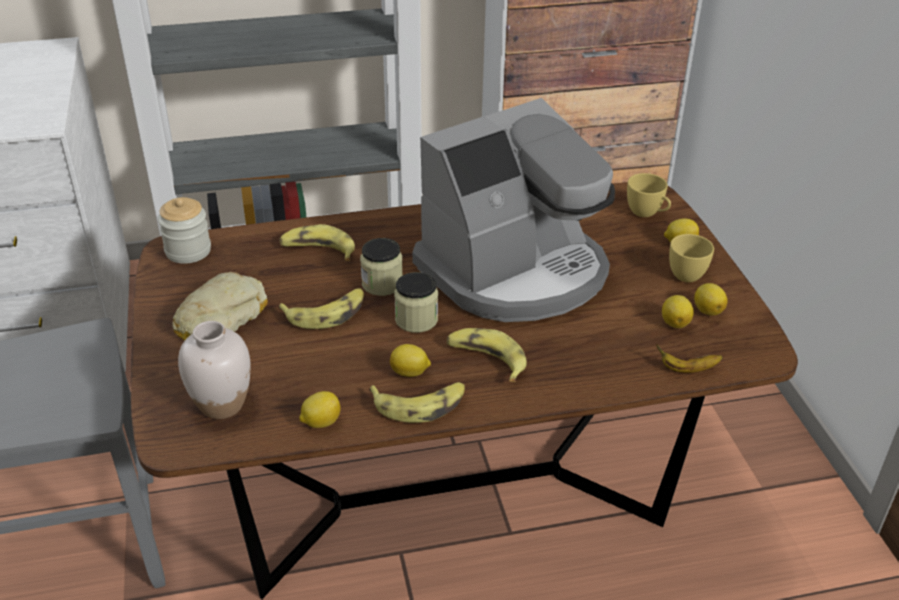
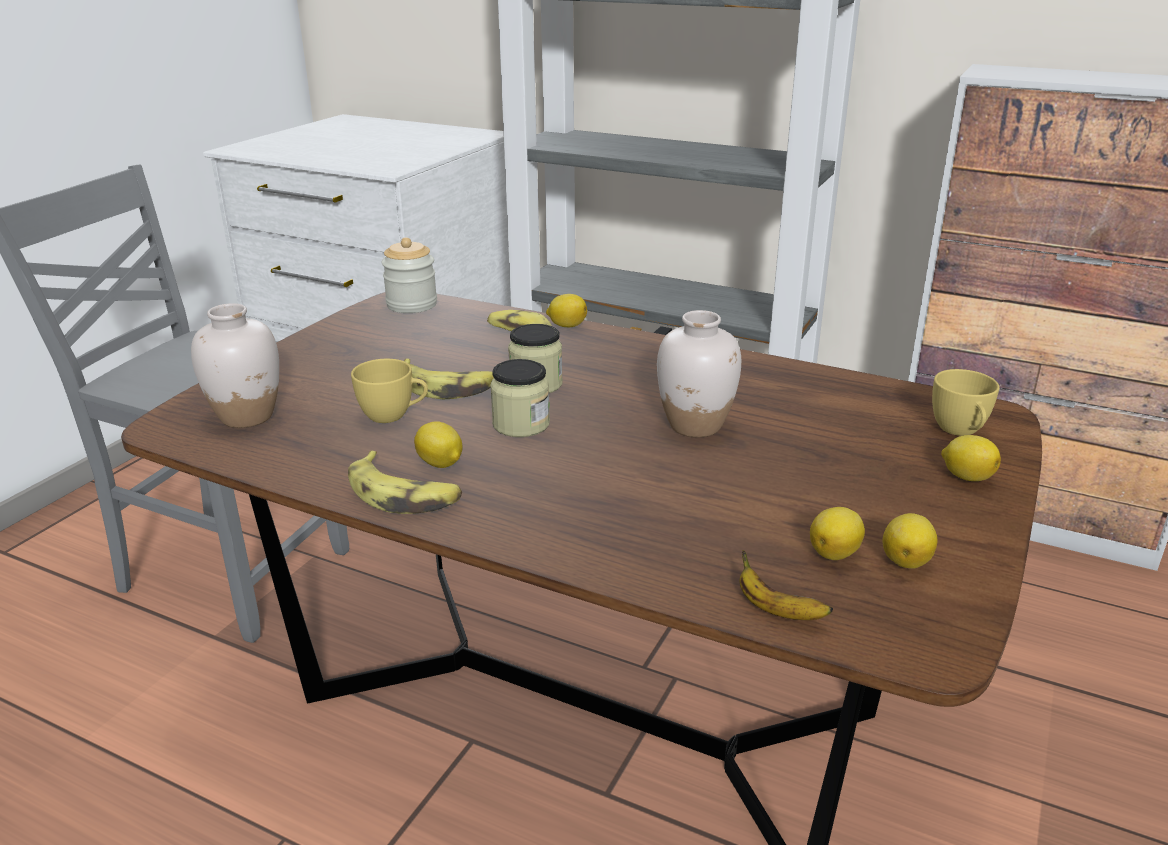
camera: 40 degrees right, 10 degrees down
bread [172,271,268,340] -> none
lemon [299,391,341,428] -> lemon moved to [546,294,587,327]
coffee machine [412,98,615,322] -> white vase [657,310,741,438]
banana [446,328,527,382] -> none
yellow cup [669,234,714,282] -> yellow cup moved to [351,359,428,423]

